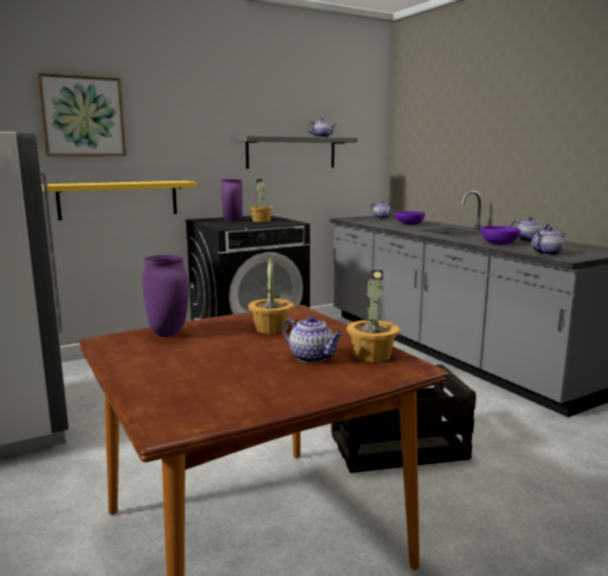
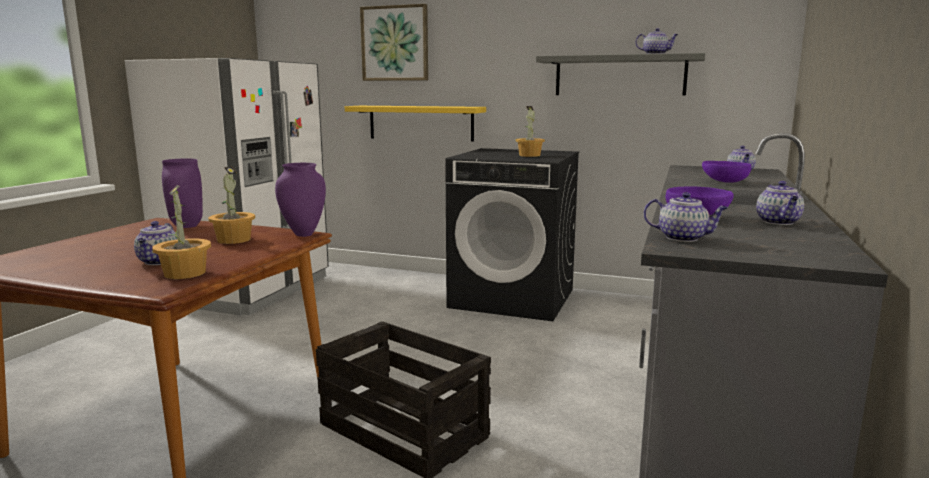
camera: 50 degrees right, 0 degrees up
purple vase [221,179,243,222] -> purple vase moved to [275,163,326,237]

